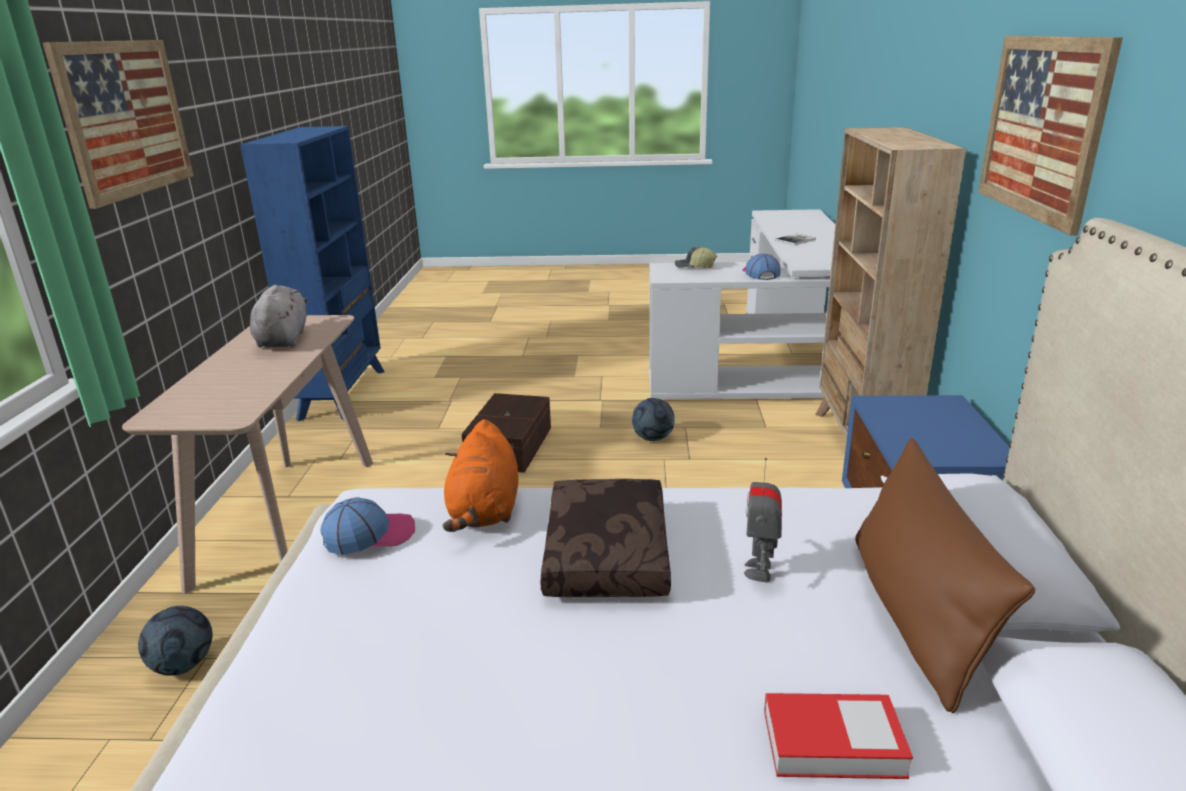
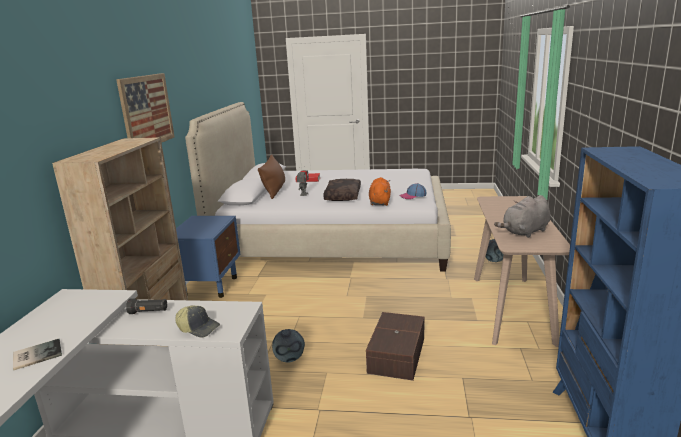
camera: 175 degrees left, 5 degrees down
picture [43,40,194,209] -> none
grey plush toy [250,285,307,348] -> grey plush toy turned 60 degrees clockwise [494,195,551,238]
cap [742,253,781,280] -> black flashlight [126,298,167,314]

